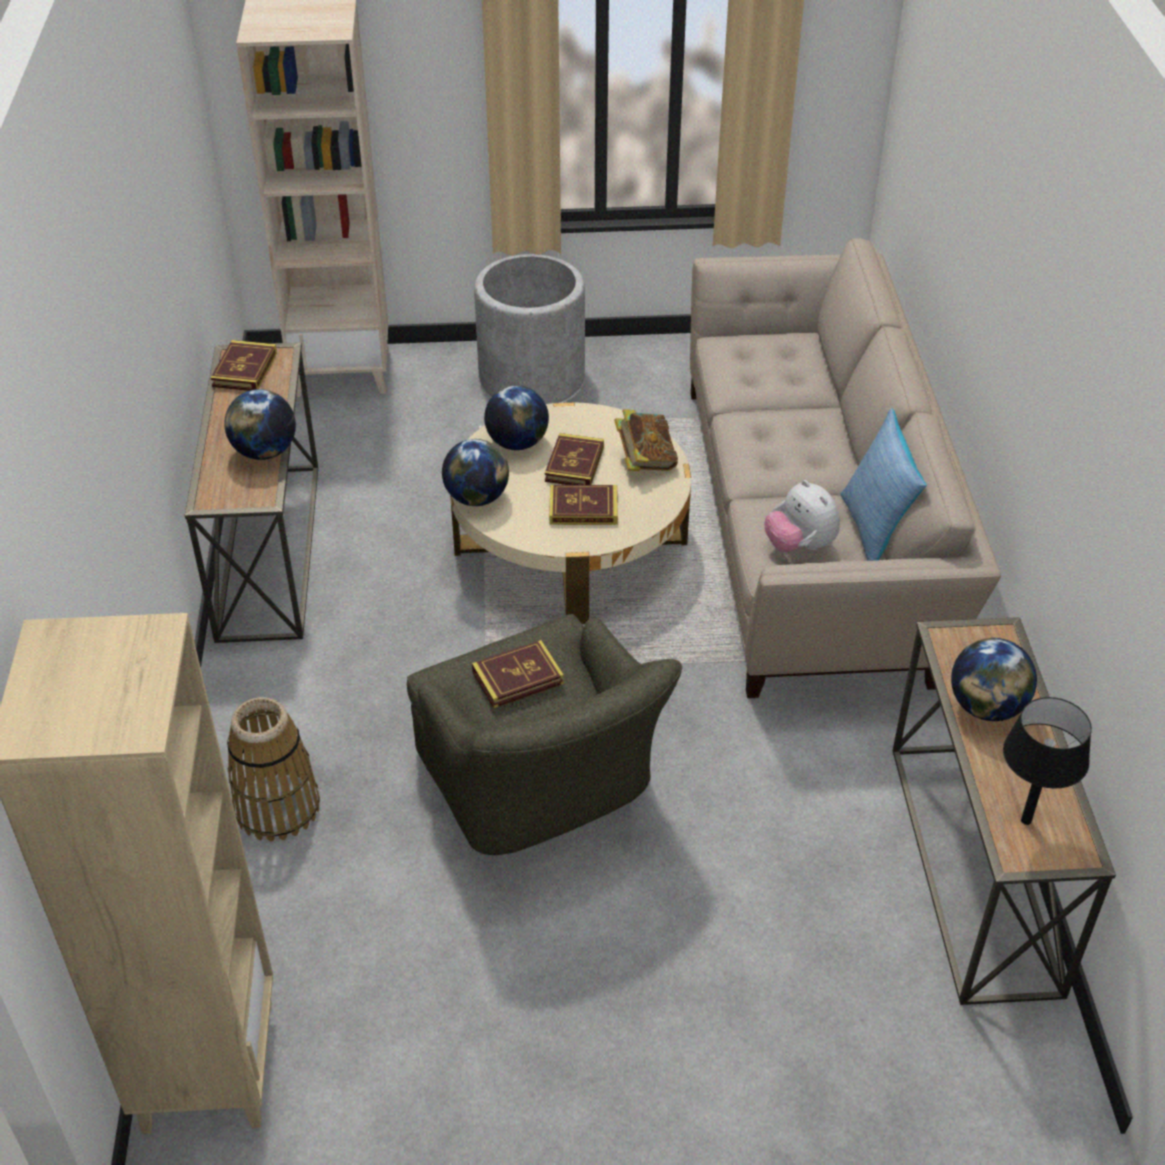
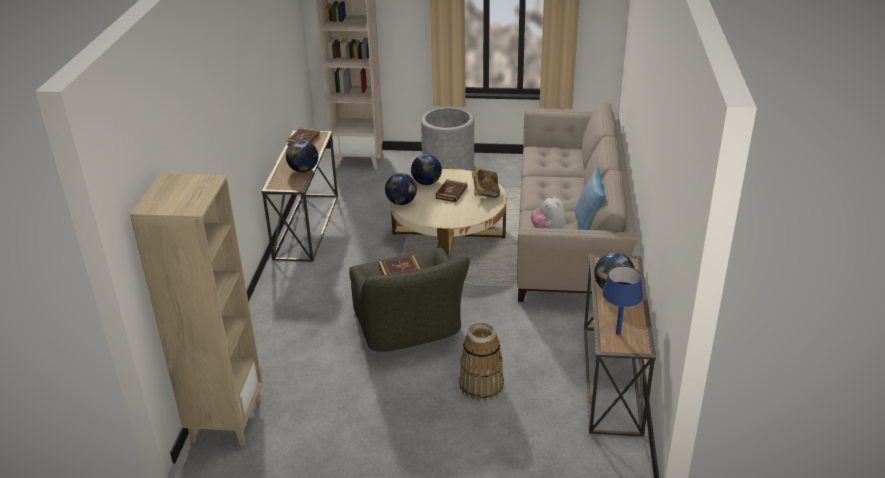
camera: 10 degrees right, 10 degrees down
basket [227,697,320,841] -> basket moved to [459,323,504,401]
book [549,485,618,525] -> none
black table lamp [1003,697,1092,825] -> blue table lamp [602,266,643,335]

